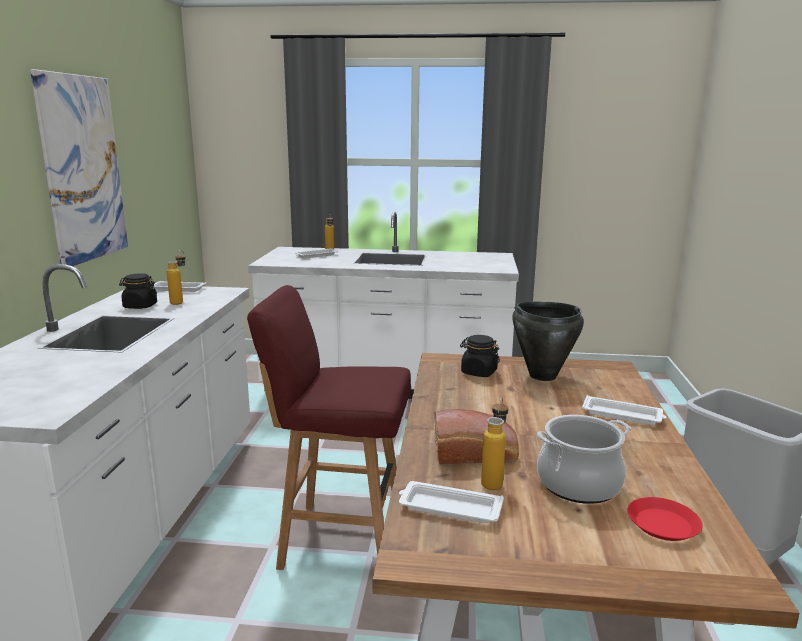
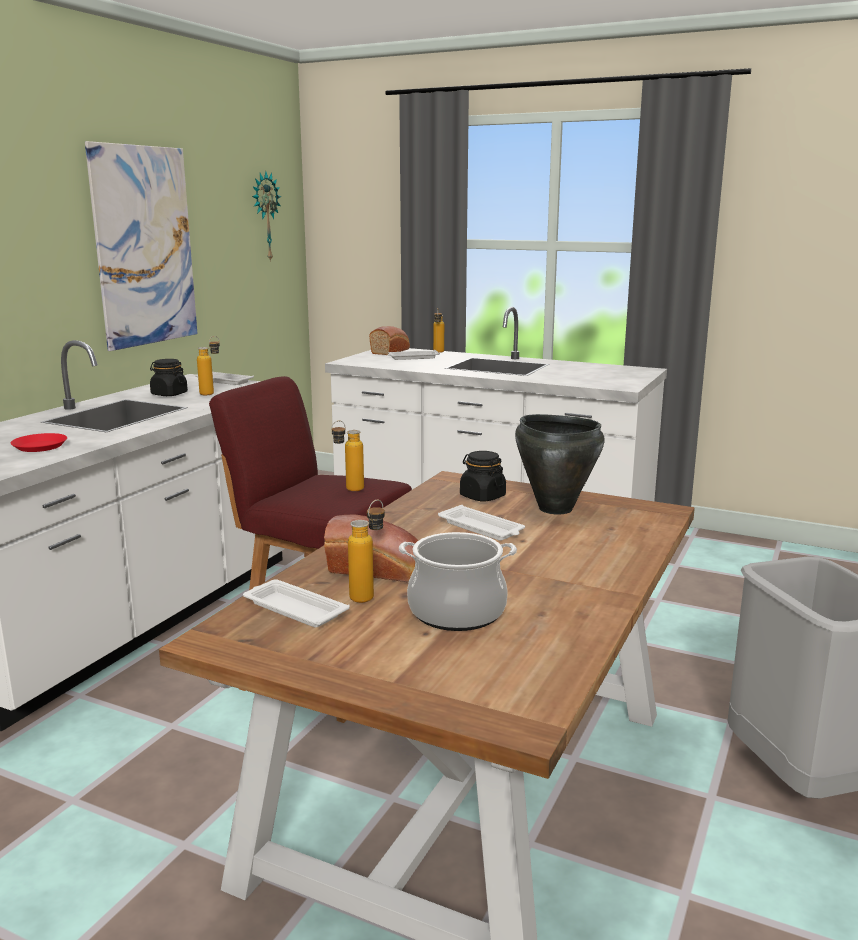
camera: 20 degrees right, 0 degrees up
white tray [582,395,666,425] -> white tray moved to [438,505,525,541]
red plate [627,497,703,541] -> red plate moved to [11,433,67,452]
none -> wall clock [252,171,281,262]
none -> bottle [331,421,364,491]
none -> bread [369,326,410,355]

